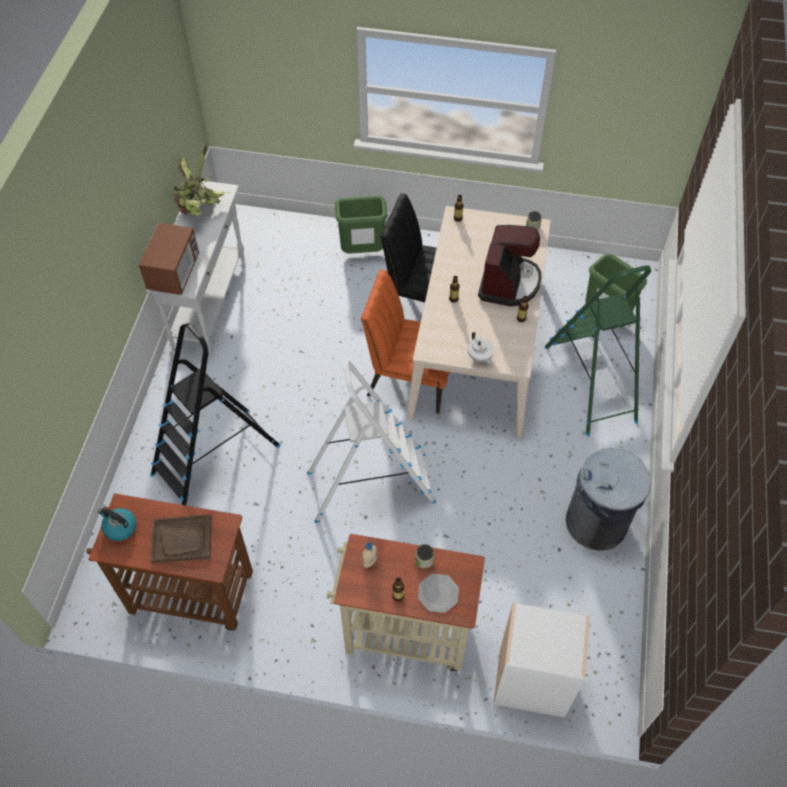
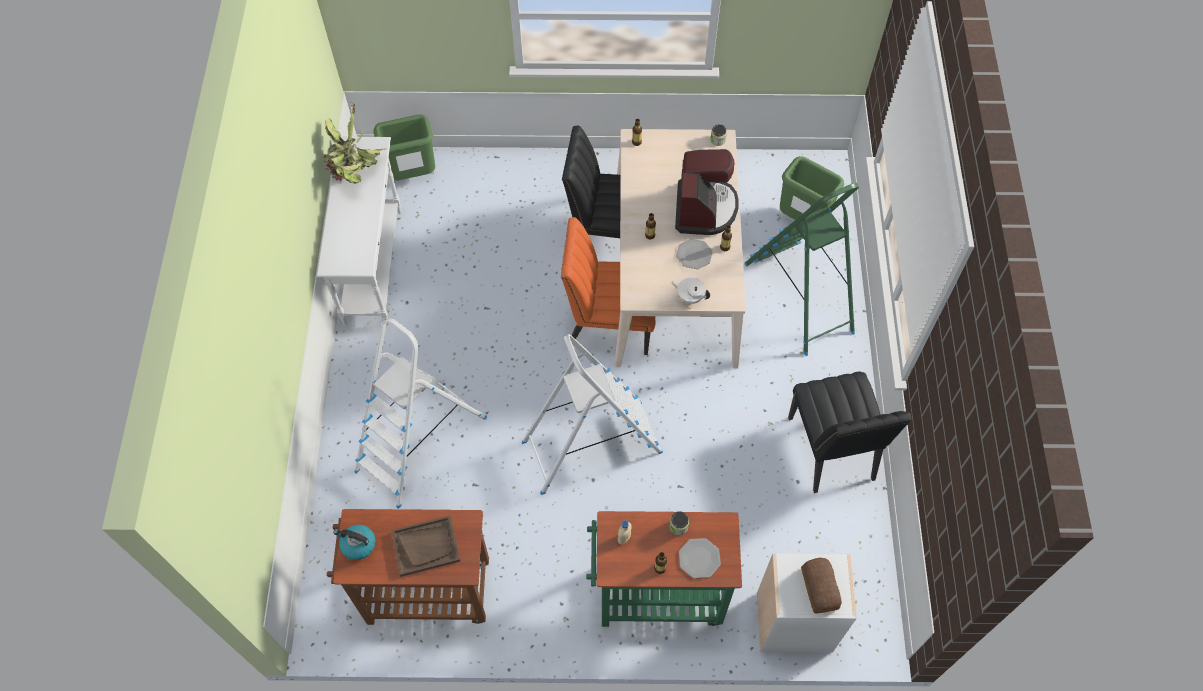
camera: 10 degrees left, 5 degrees up
microwave [139,223,199,295] -> none
black step ladder [150,323,281,505] -> white step ladder [355,318,487,509]
beige cart [327,534,485,671] -> green cart [586,511,742,627]
green trash can [335,196,388,254] -> green trash can moved to [374,114,435,181]
white teapot [468,332,495,364] -> white teapot turned 150 degrees clockwise [671,278,710,304]
grey trash can [566,448,651,551] -> black chair [788,372,912,493]
none -> plate [676,239,712,269]
none -> bread [801,558,842,614]

